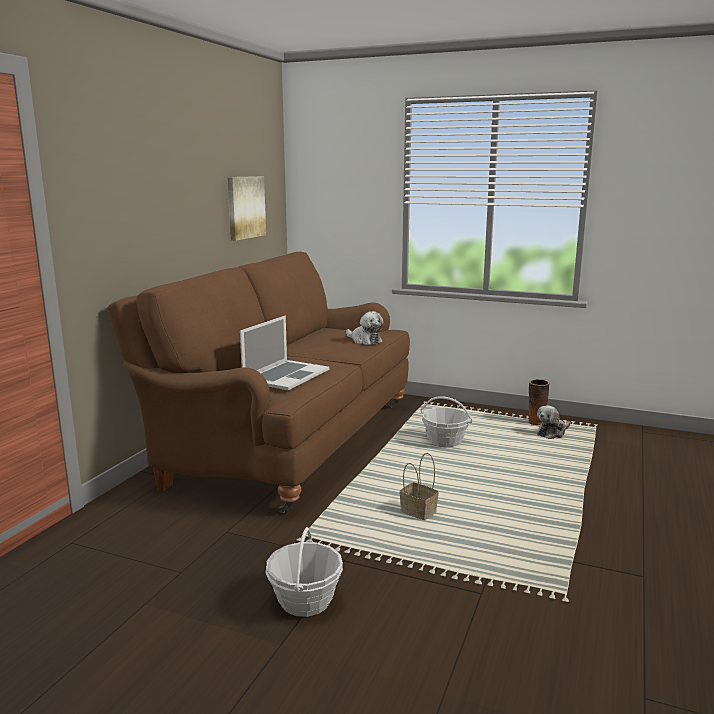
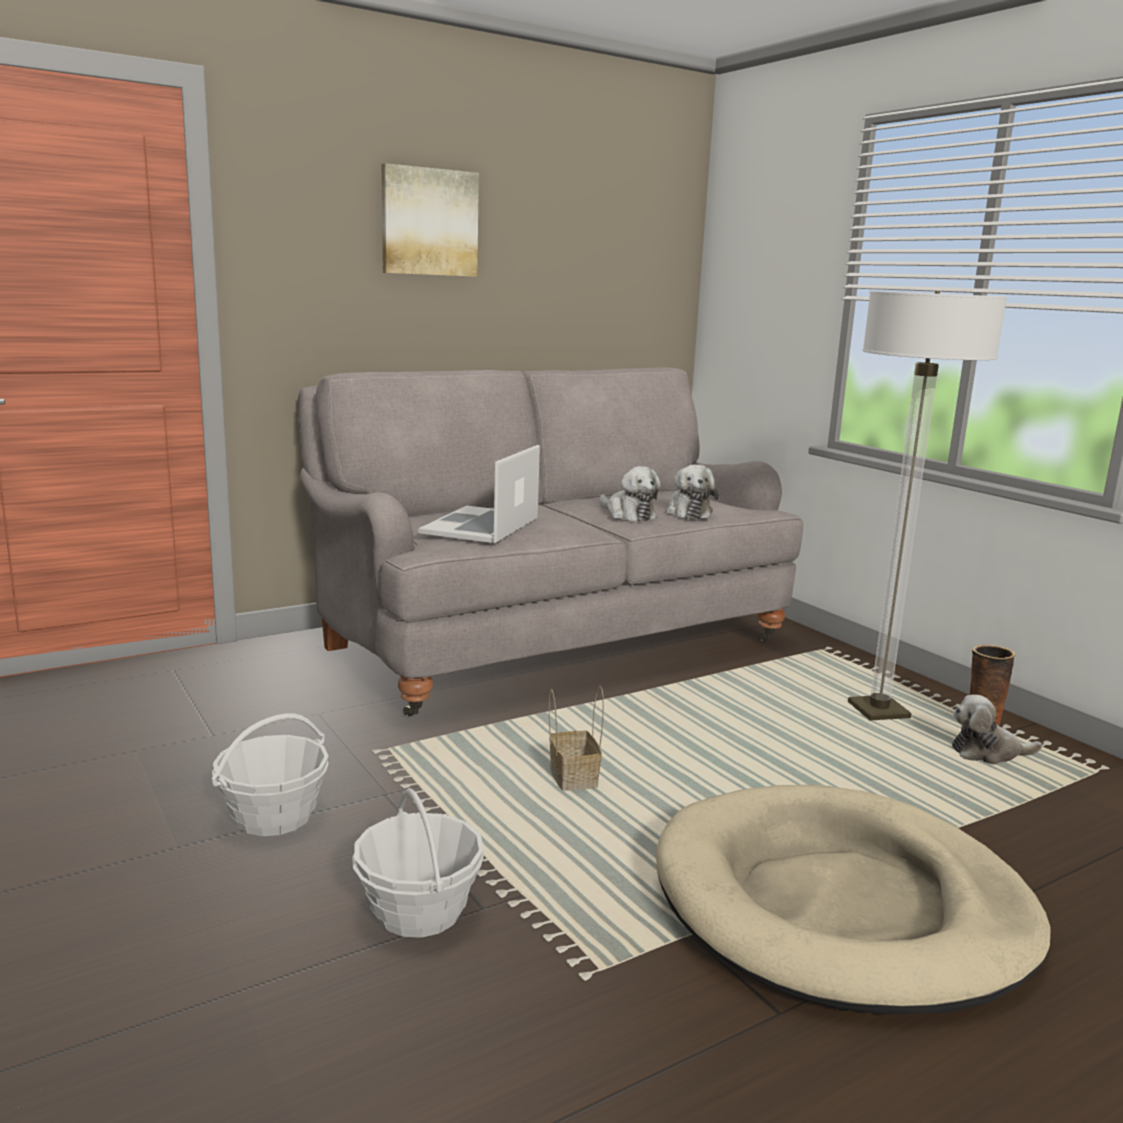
camera: 35 degrees right, 0 degrees up
brown sofa [107,252,410,513] -> grey sofa [298,367,803,717]
picture [227,176,266,241] -> picture moved to [382,163,479,277]
laptop [240,315,329,390] -> laptop turned 135 degrees clockwise [418,445,540,543]
basket [421,396,473,447] -> basket moved to [352,788,484,938]
none -> plush toy [600,466,661,521]
none -> beige dog bed [656,785,1051,1015]
none -> floor lamp [848,291,1007,720]

